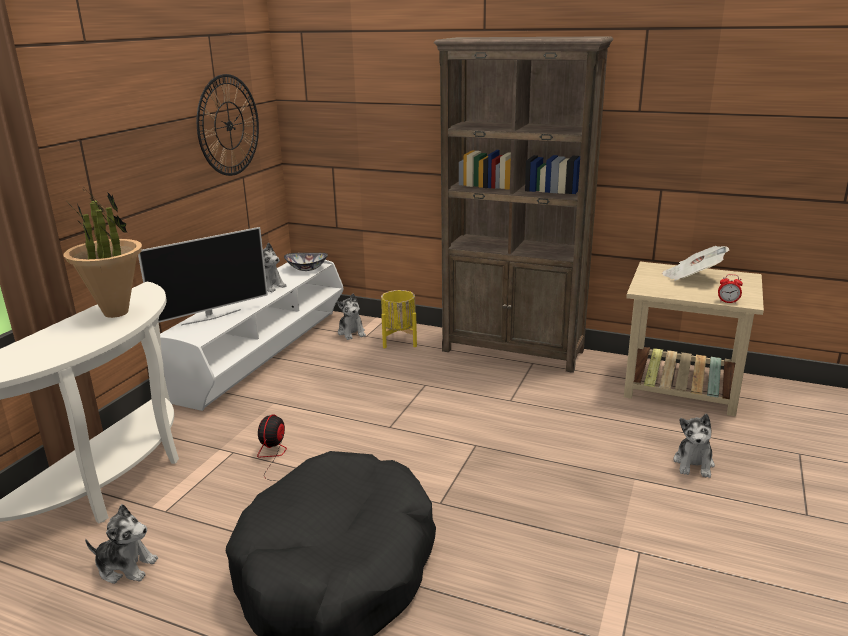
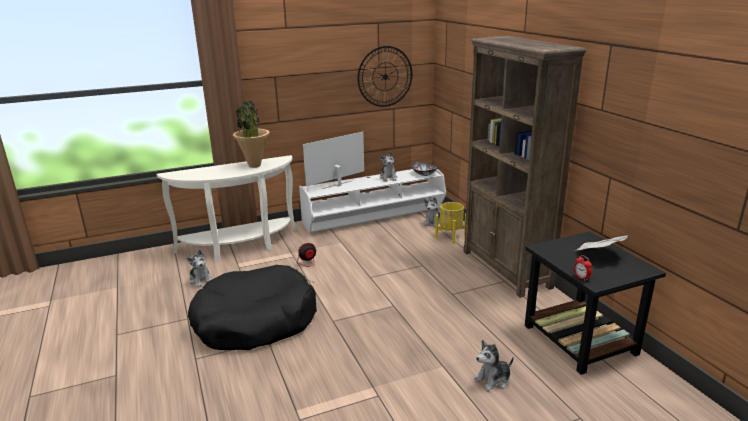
camera: 45 degrees right, 0 degrees up
television [138,227,268,325] -> television turned 135 degrees clockwise [303,132,364,189]
beige side table [624,262,764,417] -> black side table [525,231,666,375]

